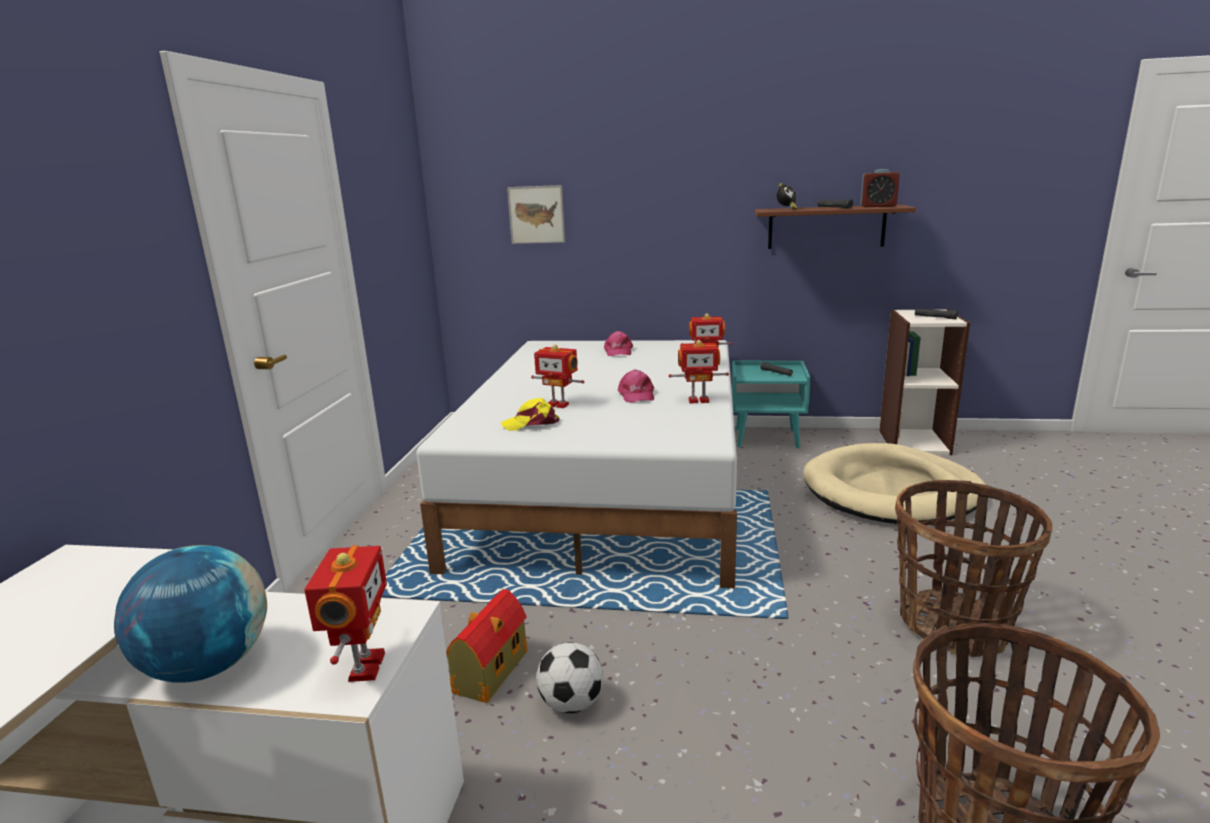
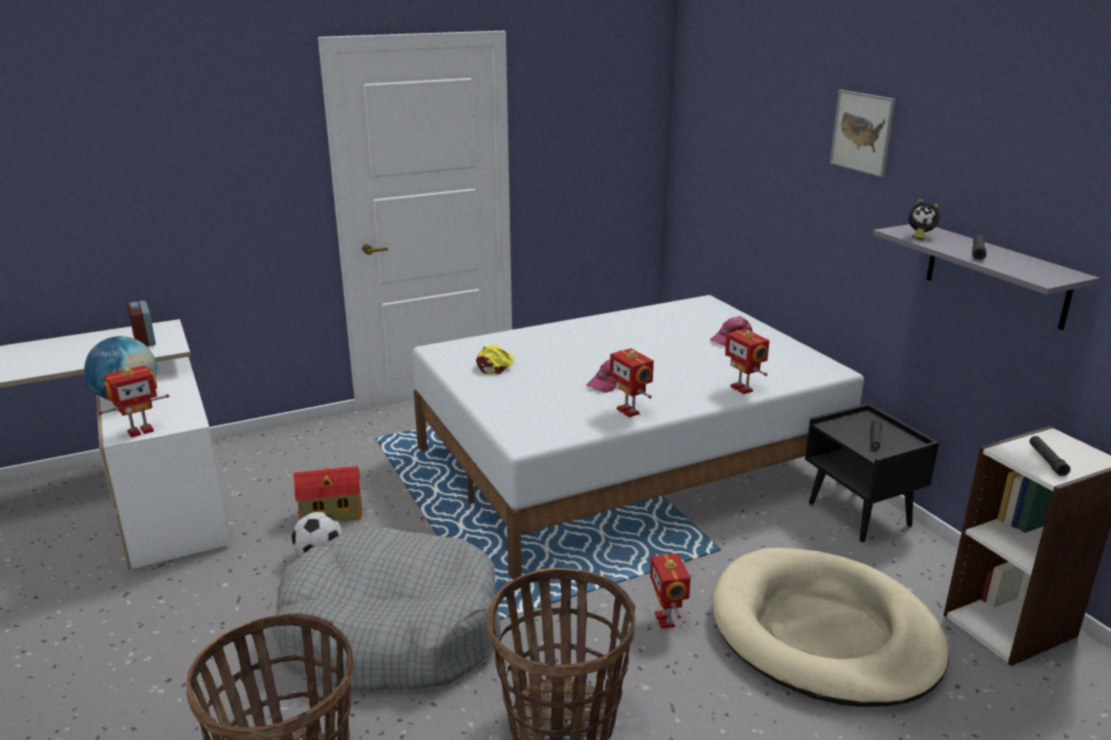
camera: 55 degrees right, 5 degrees up
yellow cap [501,398,560,431] -> yellow cap turned 60 degrees clockwise [476,345,515,374]
picture [507,185,565,244] -> picture moved to [830,90,896,177]
toy robot [531,345,584,408] -> toy robot moved to [650,553,691,629]
turquoise nightstand [732,361,811,448] -> black nightstand [805,403,939,542]
brown shelf [754,205,916,249] -> grey shelf [873,224,1100,330]
alarm clock [861,169,900,207] -> alarm clock moved to [127,301,156,346]
none -> grey dog bed [272,527,501,690]

